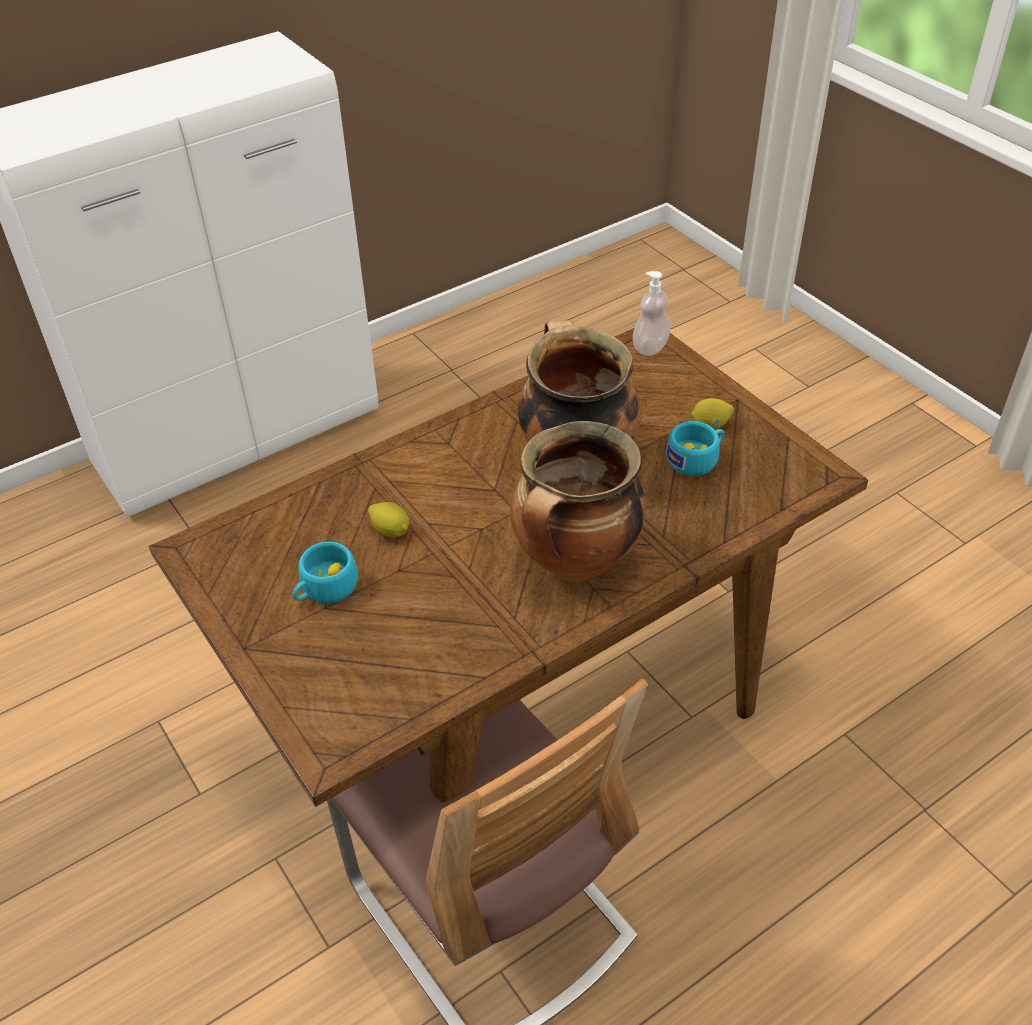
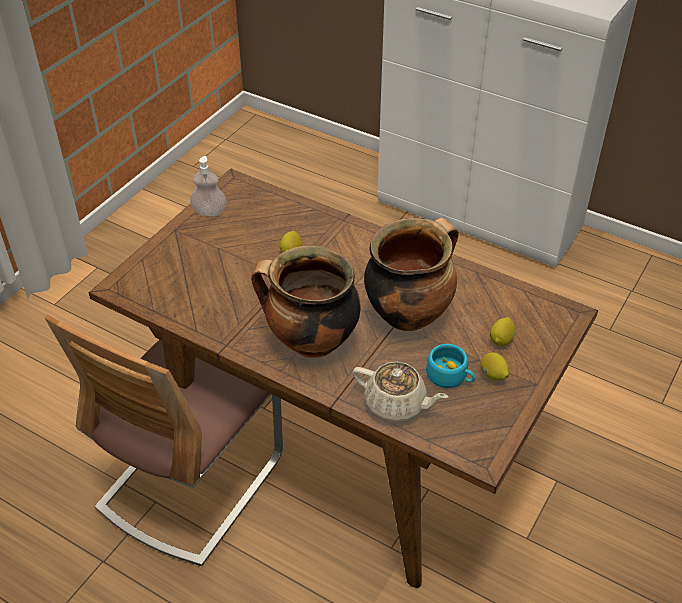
camera: 65 degrees right, 0 degrees up
turquoise cup [292,542,358,603] -> none
soap dispenser [633,271,671,356] -> soap dispenser moved to [190,156,227,216]
none -> beige teapot [353,362,448,422]
none -> lemon [490,317,516,346]

